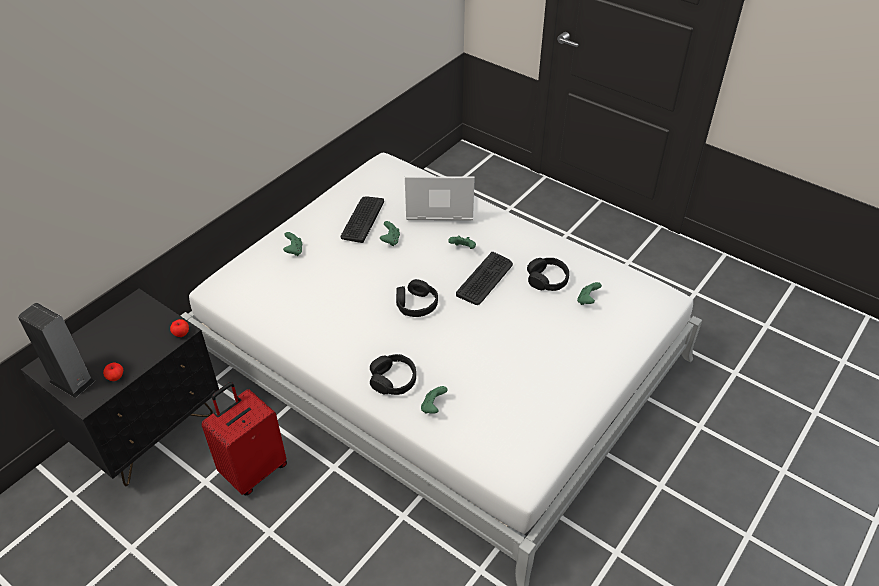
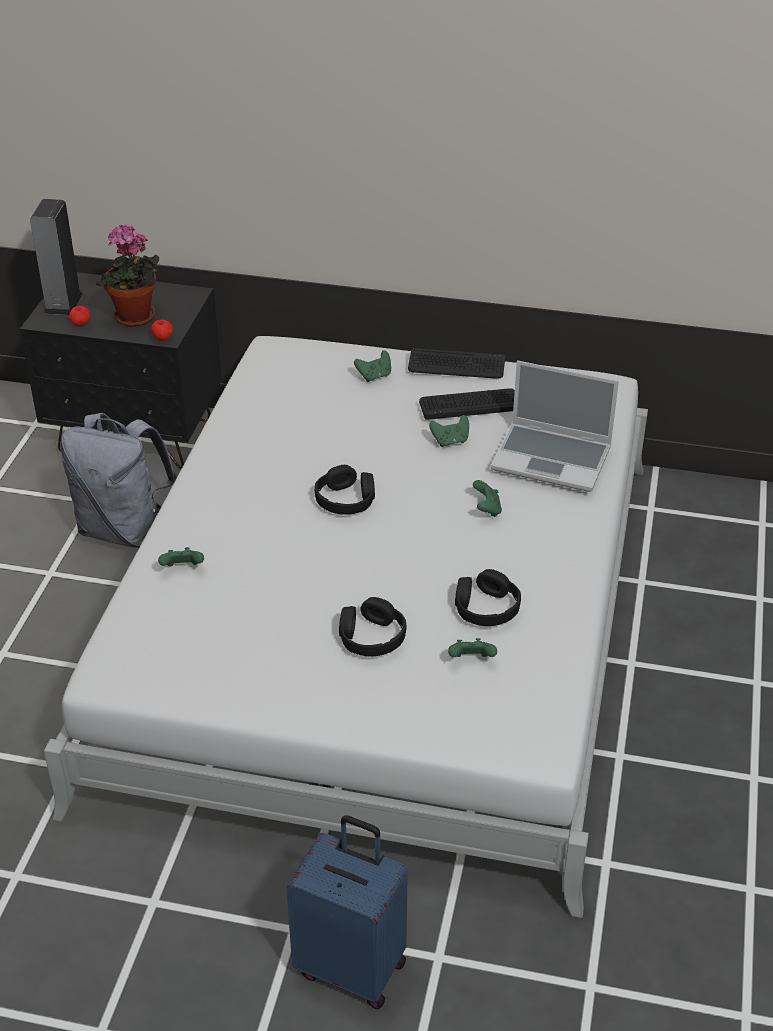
camera: 65 degrees right, 5 degrees down
red suitcase [202,382,287,496] -> grey backpack [60,413,177,548]
black headphones [370,354,416,395] -> black headphones moved to [339,597,406,656]
laptop [405,176,475,221] -> laptop turned 135 degrees clockwise [491,361,619,492]
keyboard [456,252,513,305] -> keyboard moved to [408,348,505,379]
none -> potted plant [96,224,159,327]
none -> blue suitcase [286,815,408,1009]

